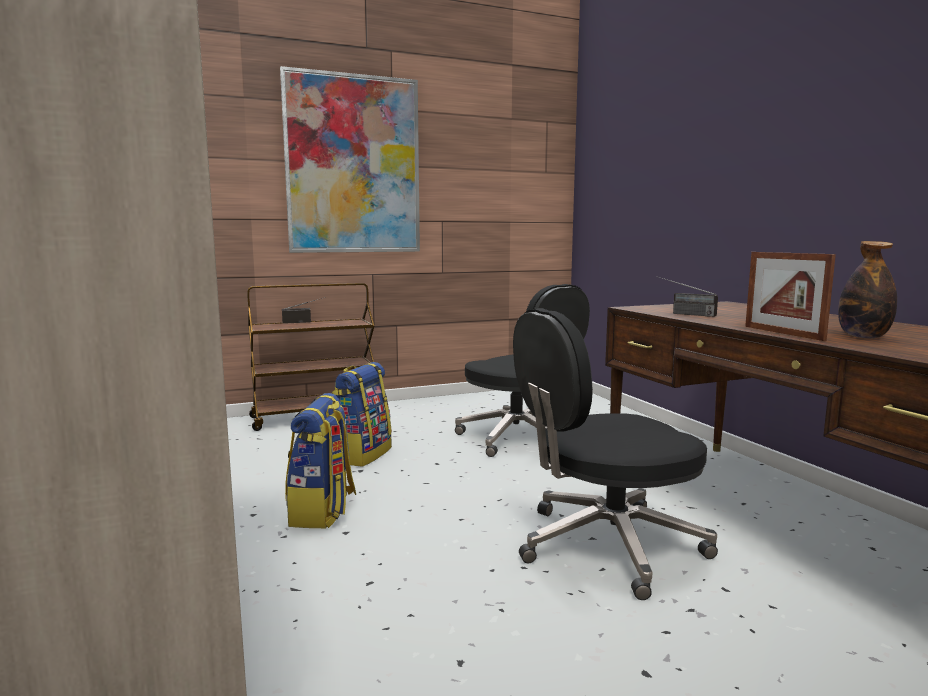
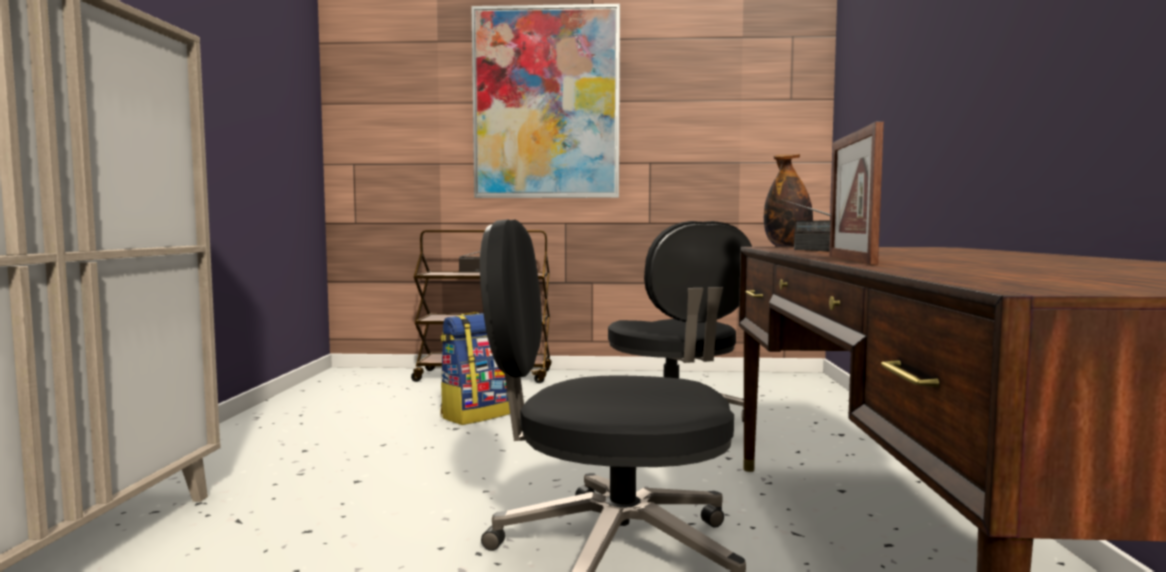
camera: 25 degrees right, 5 degrees down
backpack [285,393,356,528] -> none
bottle [838,241,897,338] -> bottle moved to [764,154,813,247]

